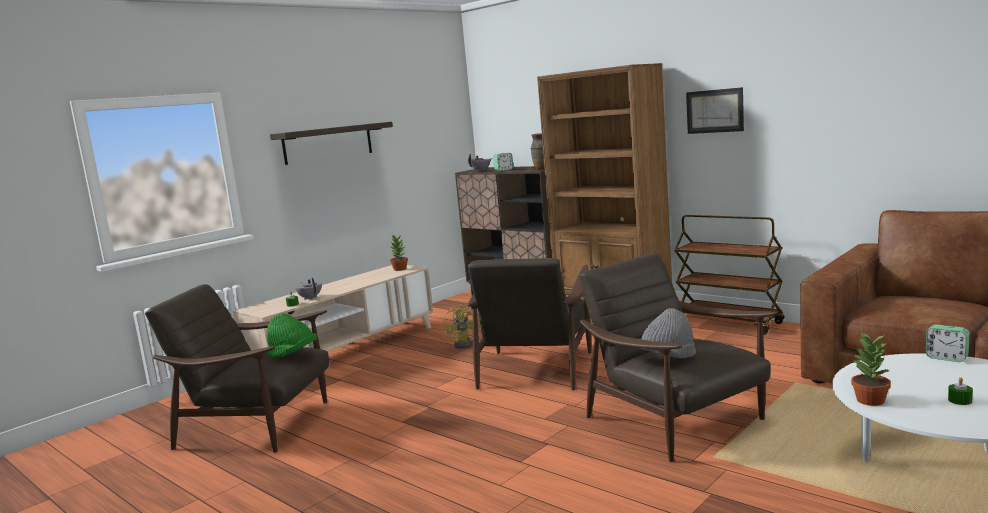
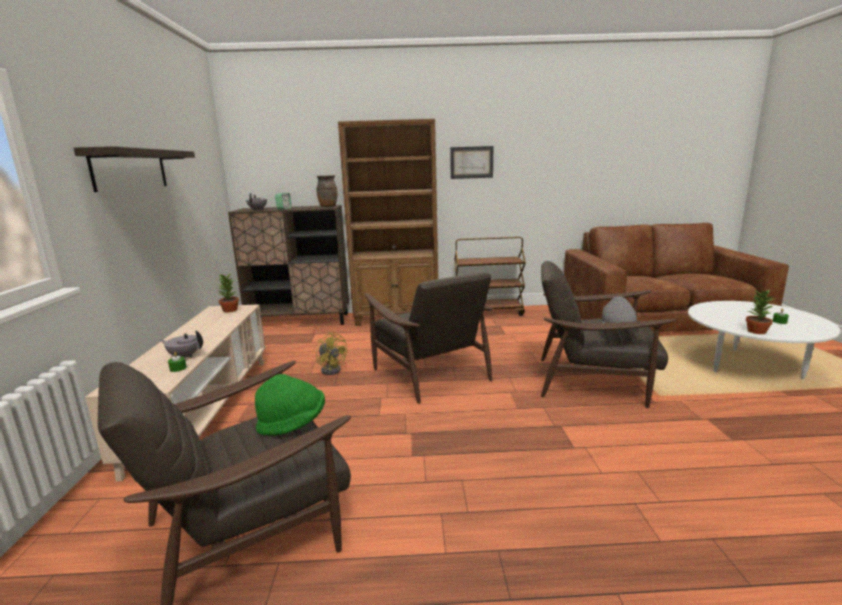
camera: 45 degrees left, 5 degrees up
alarm clock [926,324,970,362] -> none

